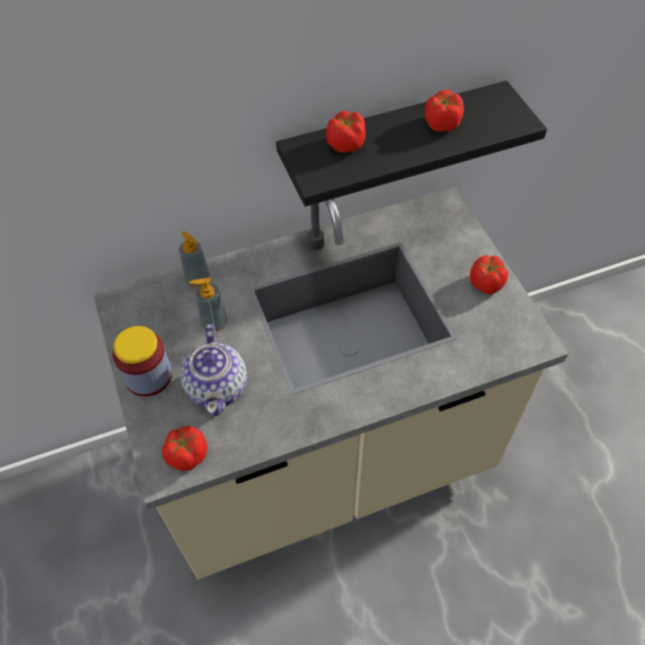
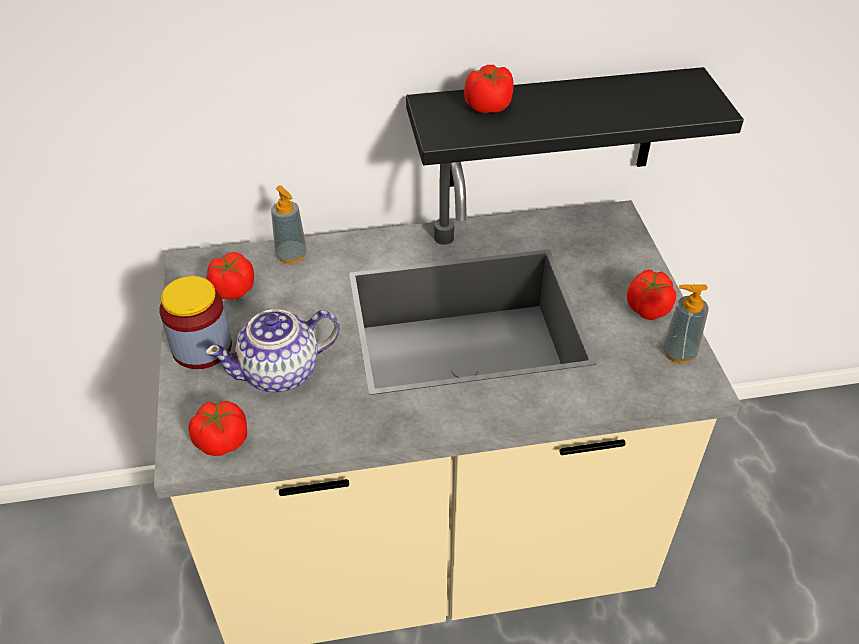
camera: 10 degrees right, 10 degrees down
teapot [180,324,247,416] -> teapot turned 60 degrees clockwise [205,309,340,392]
soap dispenser [189,278,227,332] -> soap dispenser moved to [663,284,708,363]
tomato [425,90,464,132] -> tomato moved to [207,252,254,300]

